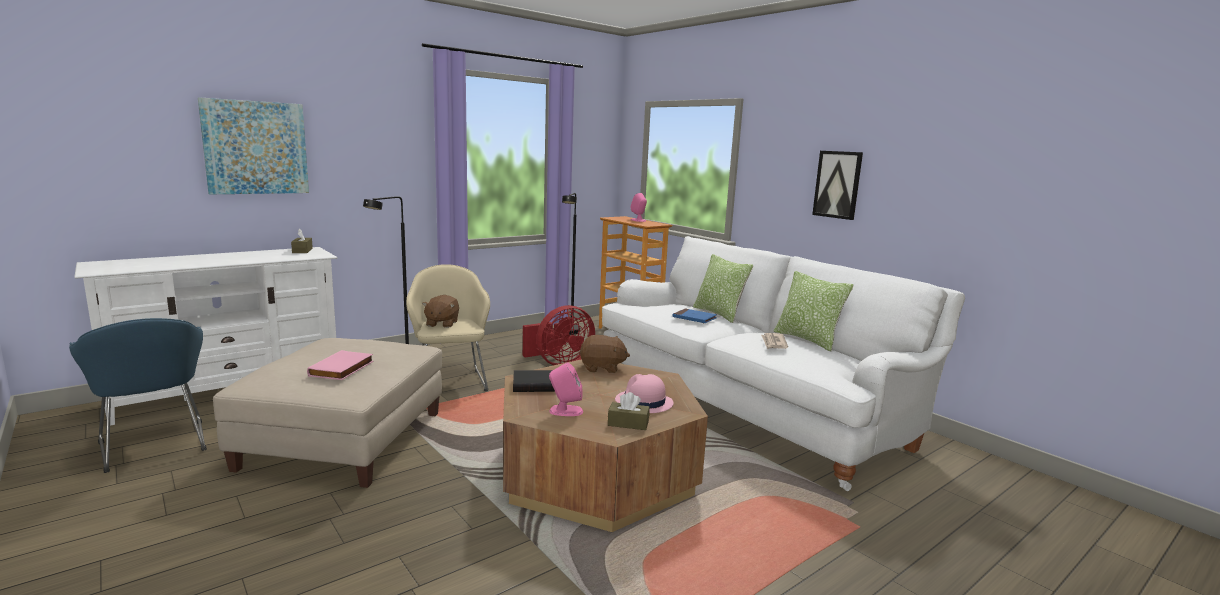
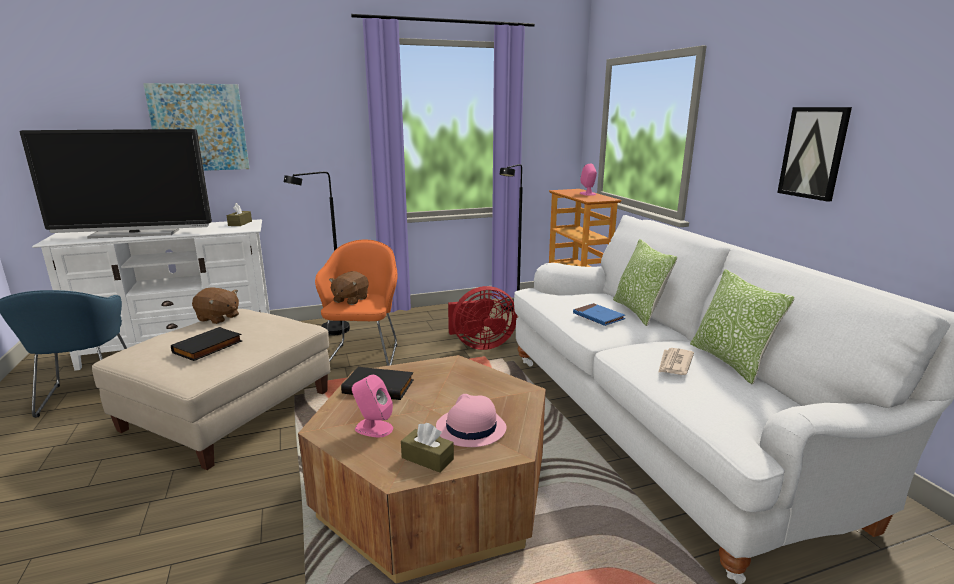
camera: 20 degrees right, 5 degrees up
pink book [307,350,374,380] -> black book [171,327,242,361]
beige armchair [406,264,490,391] -> orange armchair [315,240,398,366]
brown plush toy [579,335,630,373] -> brown plush toy moved to [192,287,239,324]
none -> television [20,129,212,239]

